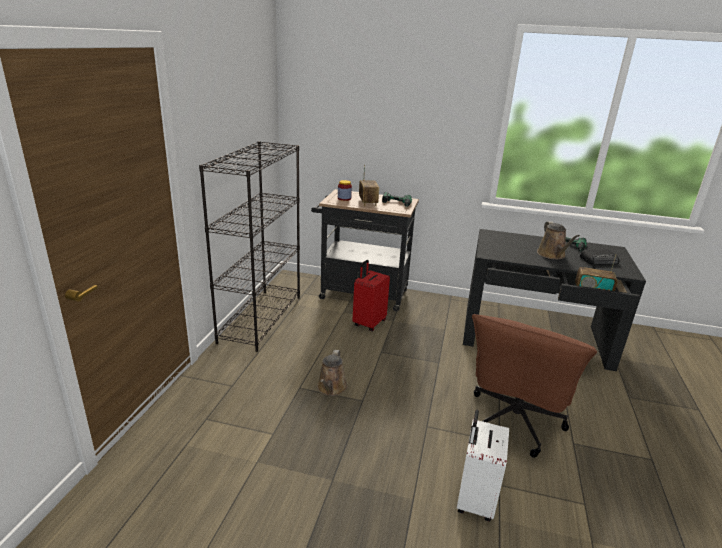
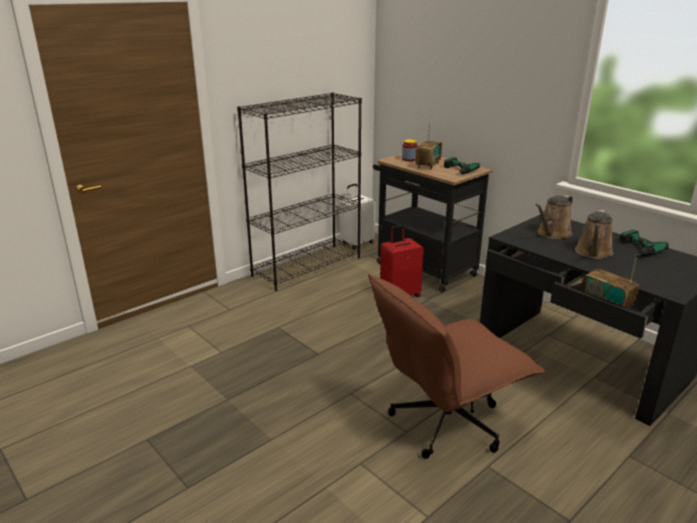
camera: 35 degrees right, 0 degrees up
brown watering can [317,350,348,396] -> brown watering can moved to [535,195,573,239]
white suitcase [457,410,509,521] -> white suitcase moved to [340,184,375,249]
radio [580,249,619,265] -> none

